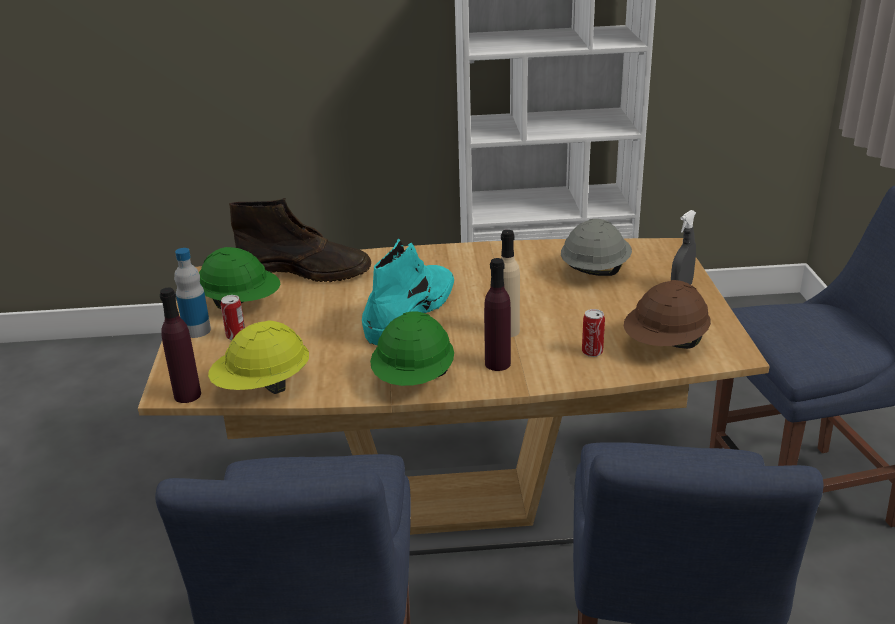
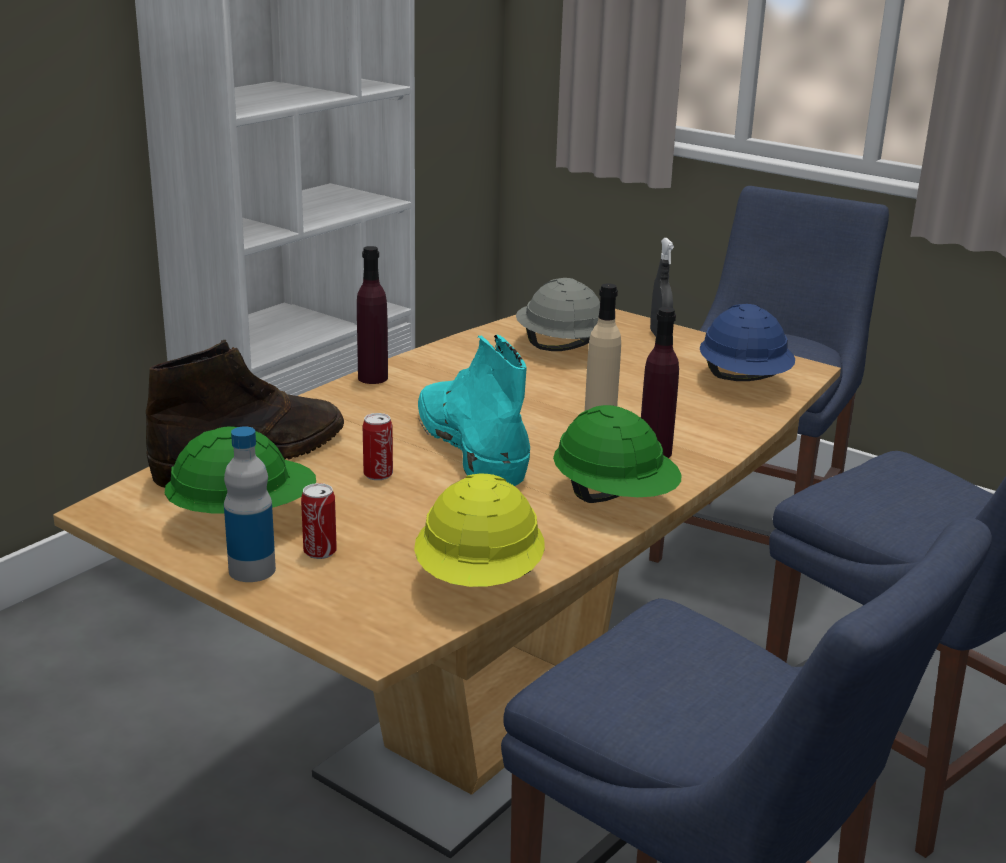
camera: 50 degrees left, 5 degrees down
purple bottle [160,288,201,403] -> purple bottle moved to [357,246,388,384]
can [582,309,605,357] -> can moved to [363,413,393,480]
brown hard hat [624,280,711,349] -> blue hard hat [700,304,795,381]

